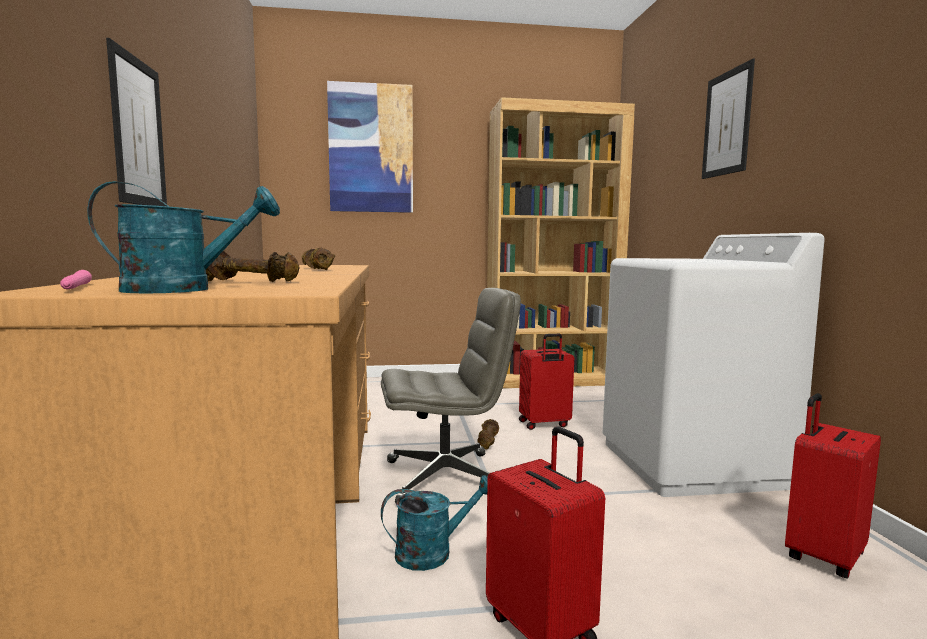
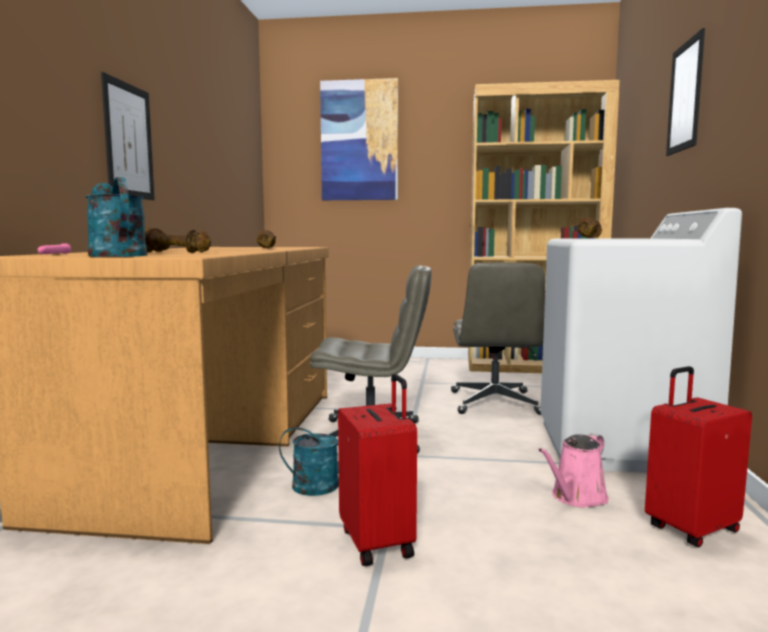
camera: 15 degrees right, 0 degrees up
turquoise watering can [87,181,280,293] -> turquoise watering can turned 120 degrees counterclockwise [85,177,147,257]
brown dumbbell [478,419,499,450] -> brown dumbbell moved to [577,216,602,238]
red suitcase [519,334,574,430] -> grey office chair [451,262,545,415]
none -> pink watering can [538,434,609,508]

